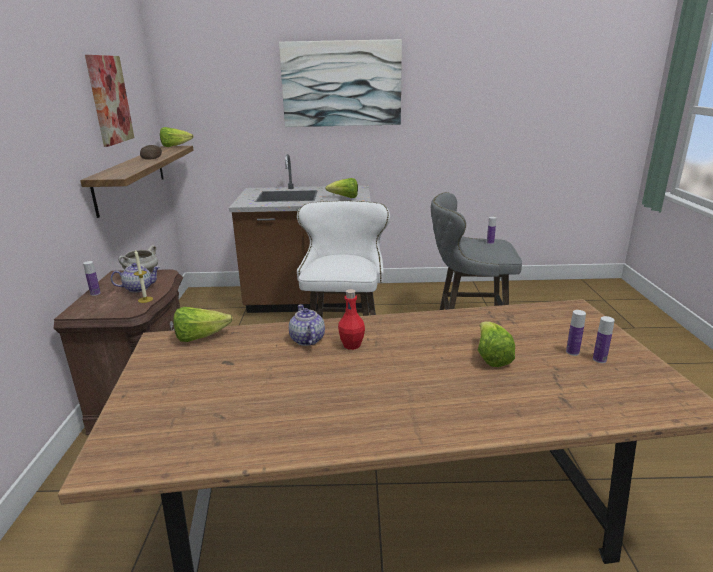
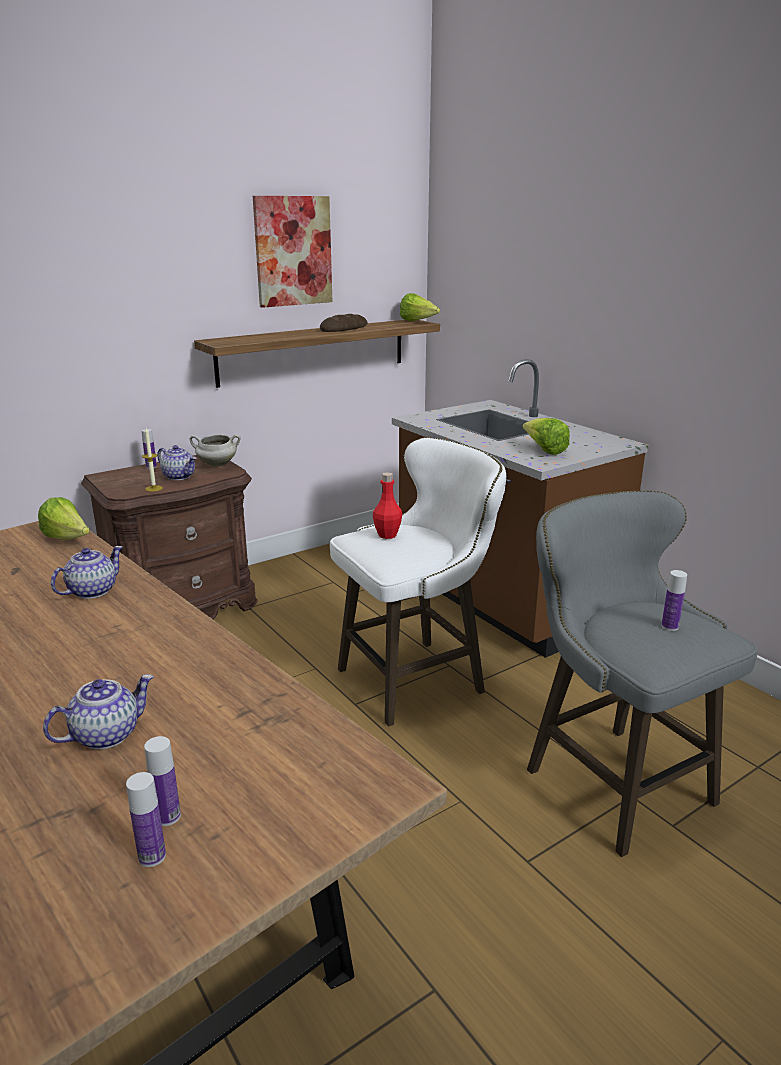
camera: 55 degrees right, 0 degrees up
picture [279,39,402,127] -> none
red bottle [338,289,365,350] -> red bottle moved to [373,472,402,539]
lettuce [478,321,515,367] -> teapot [43,674,154,750]

